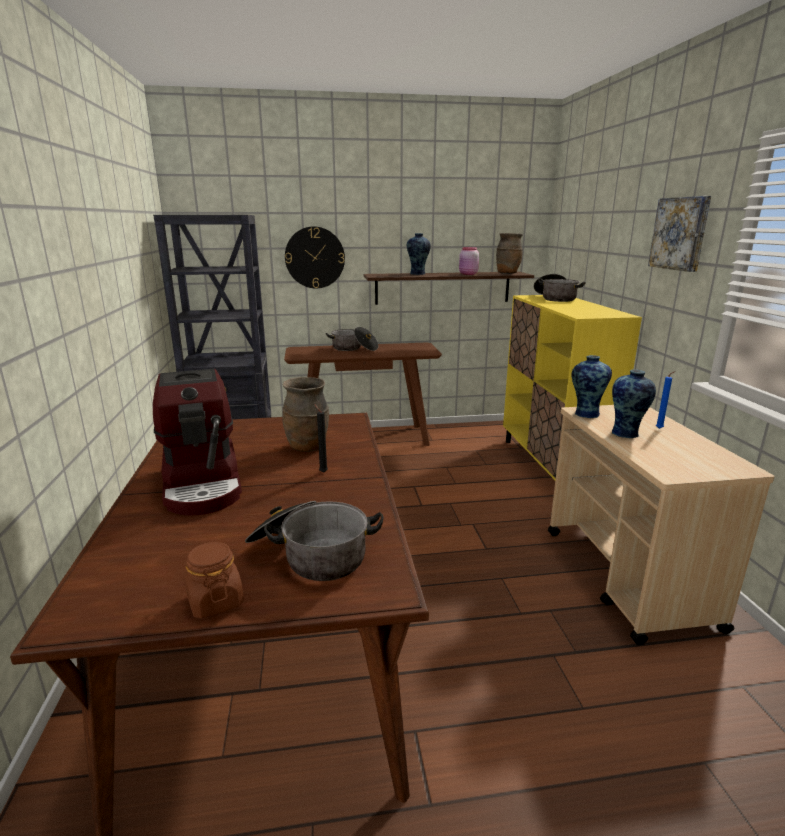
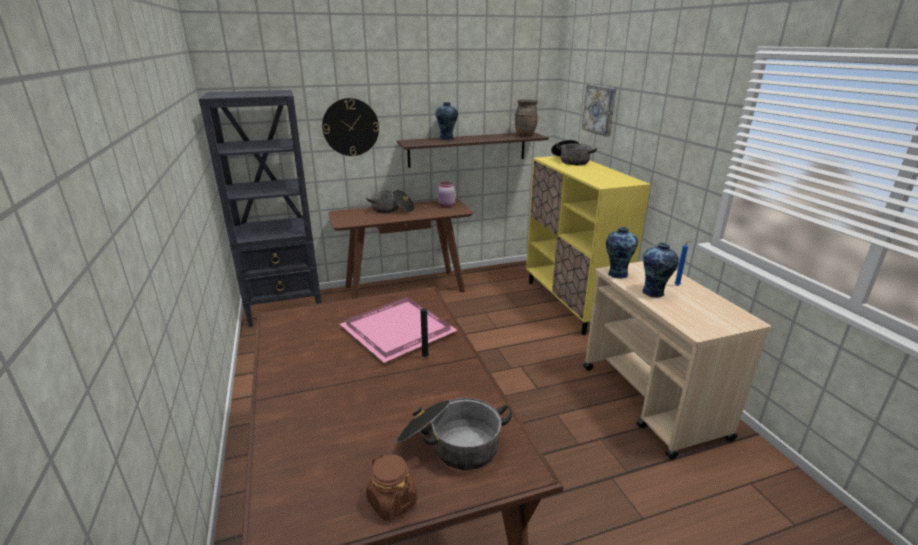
camera: 10 degrees left, 5 degrees up
coffee machine [153,369,242,515] -> none
brown vase [282,377,329,452] -> pink tray [340,297,457,363]
pink jar [459,247,479,275] -> pink jar moved to [438,182,455,207]
picture [648,196,711,272] -> picture moved to [582,84,616,137]

